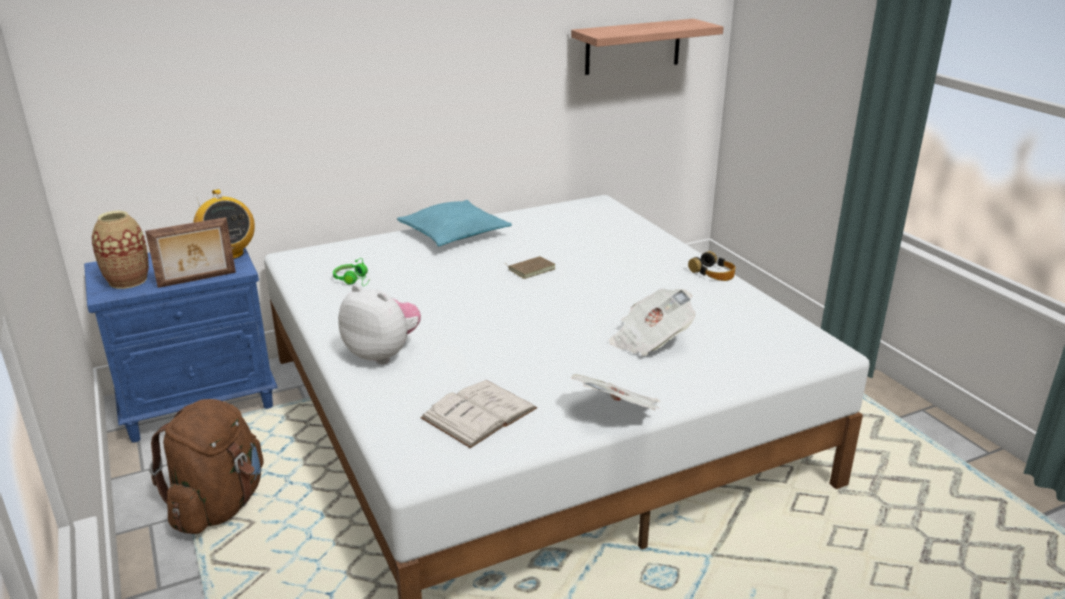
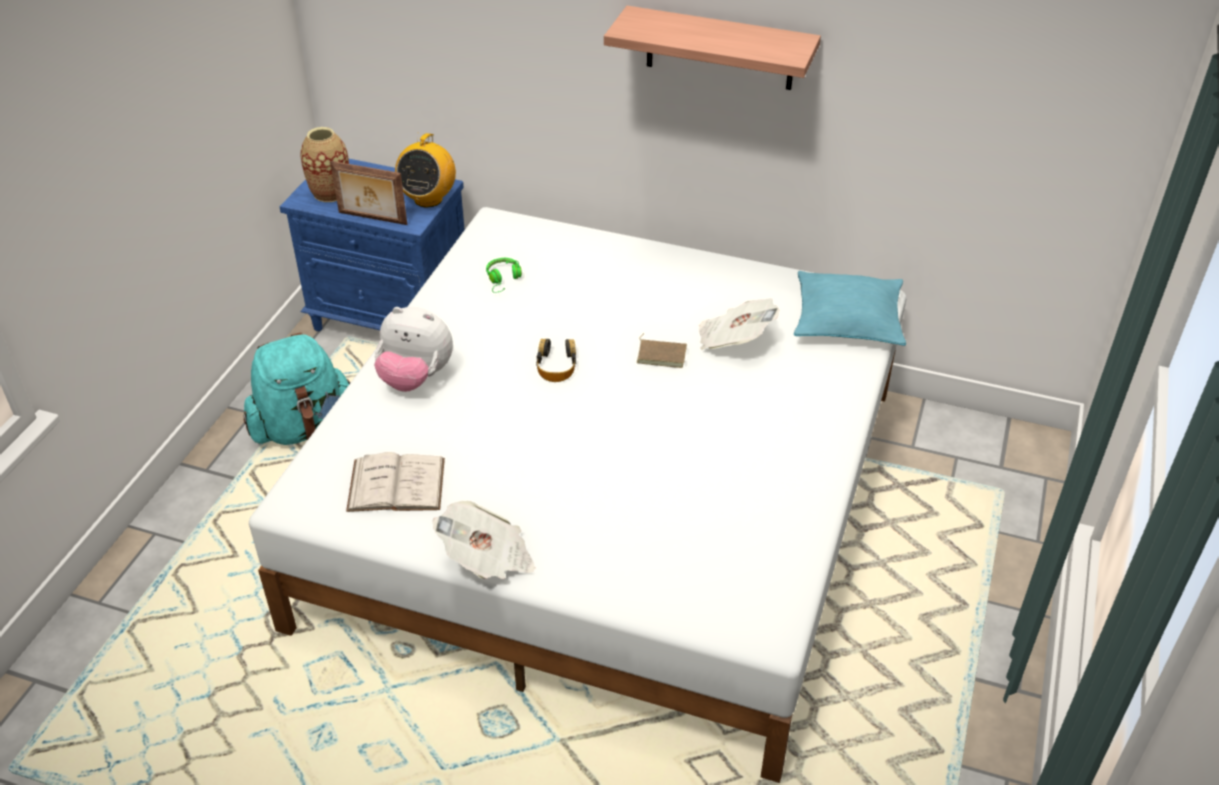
camera: 45 degrees right, 15 degrees up
brown backpack [149,399,263,534] -> turquoise backpack [243,333,351,445]
plush toy [338,285,421,364] -> plush toy turned 120 degrees clockwise [374,307,453,392]
turquoise pillow [397,200,512,246] -> turquoise pillow moved to [794,271,906,346]
shelf [571,19,724,75] -> shelf moved to [604,6,821,90]
newspaper [609,289,695,356] -> newspaper moved to [699,298,779,350]
headphones [688,251,736,281] -> headphones moved to [536,339,576,382]

